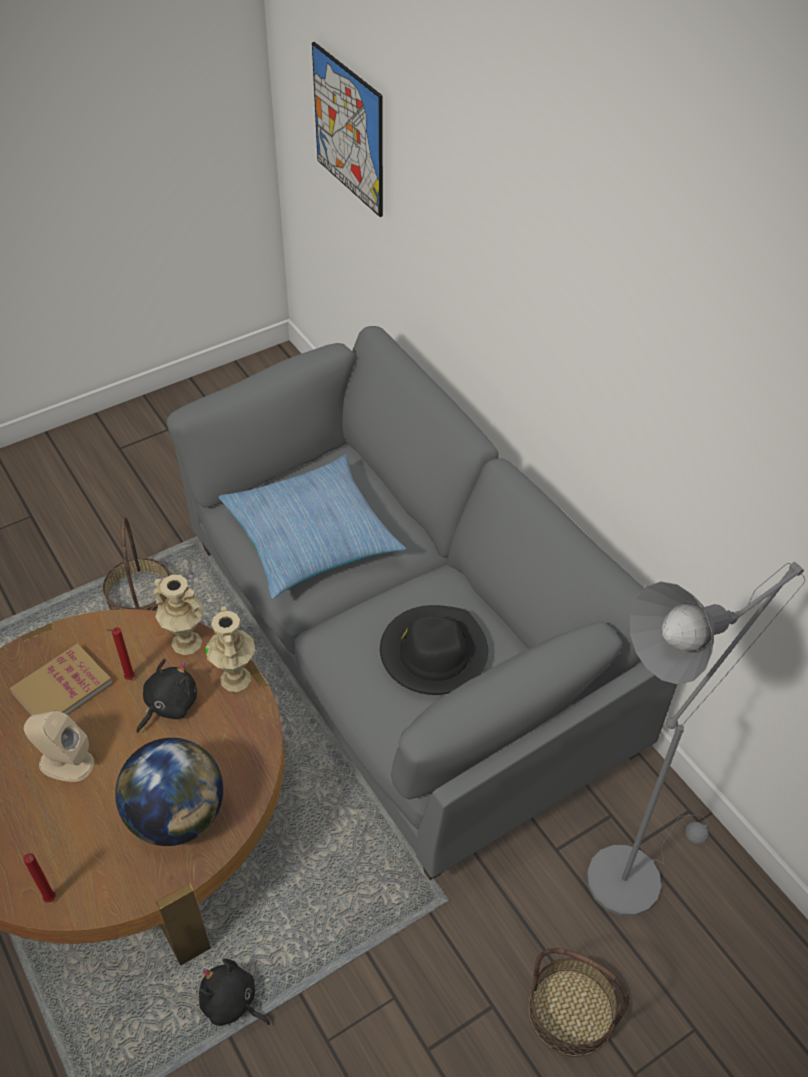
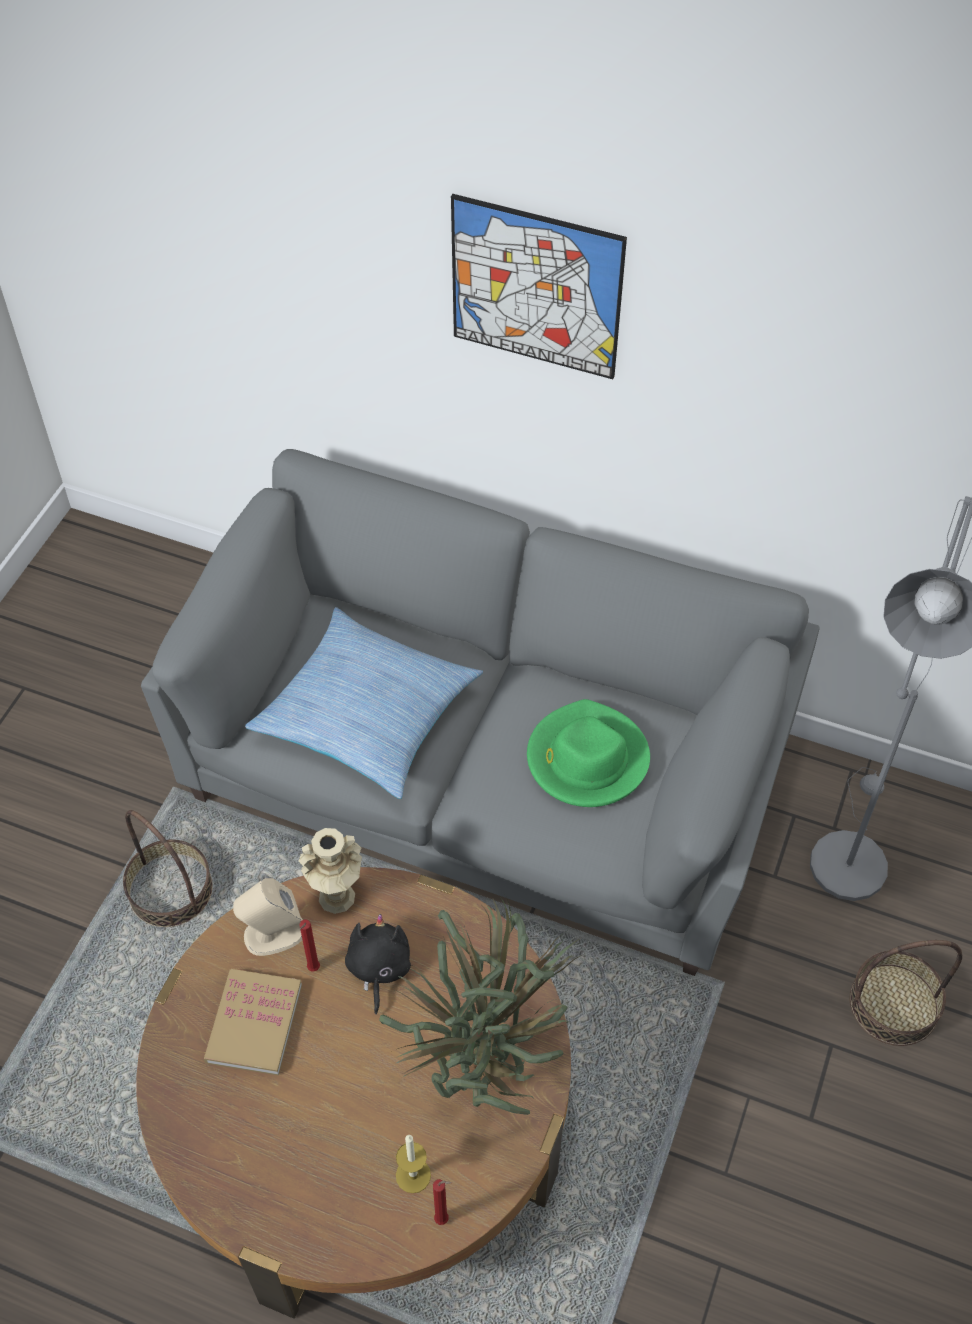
camera: 35 degrees left, 5 degrees up
beige speaker [24,711,94,782] -> beige speaker moved to [233,878,303,956]
globe [115,738,223,846] -> potted plant [379,896,584,1115]
black plush toy [199,958,270,1026] -> none
beige vase [206,606,255,692] -> none
picture [312,42,383,217] -> picture moved to [451,194,627,379]
black hat [380,605,488,695] -> green hat [527,699,650,807]
none -> candle [396,1135,431,1193]

